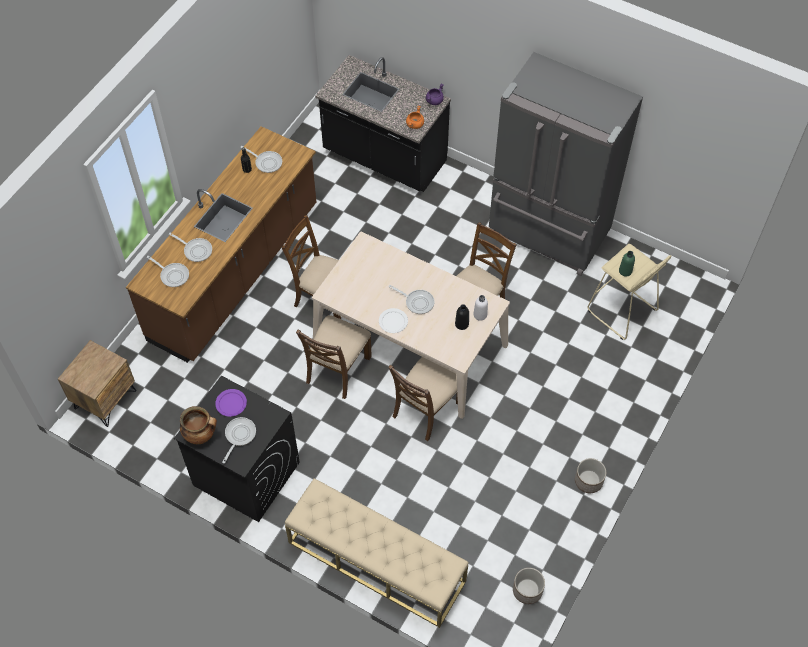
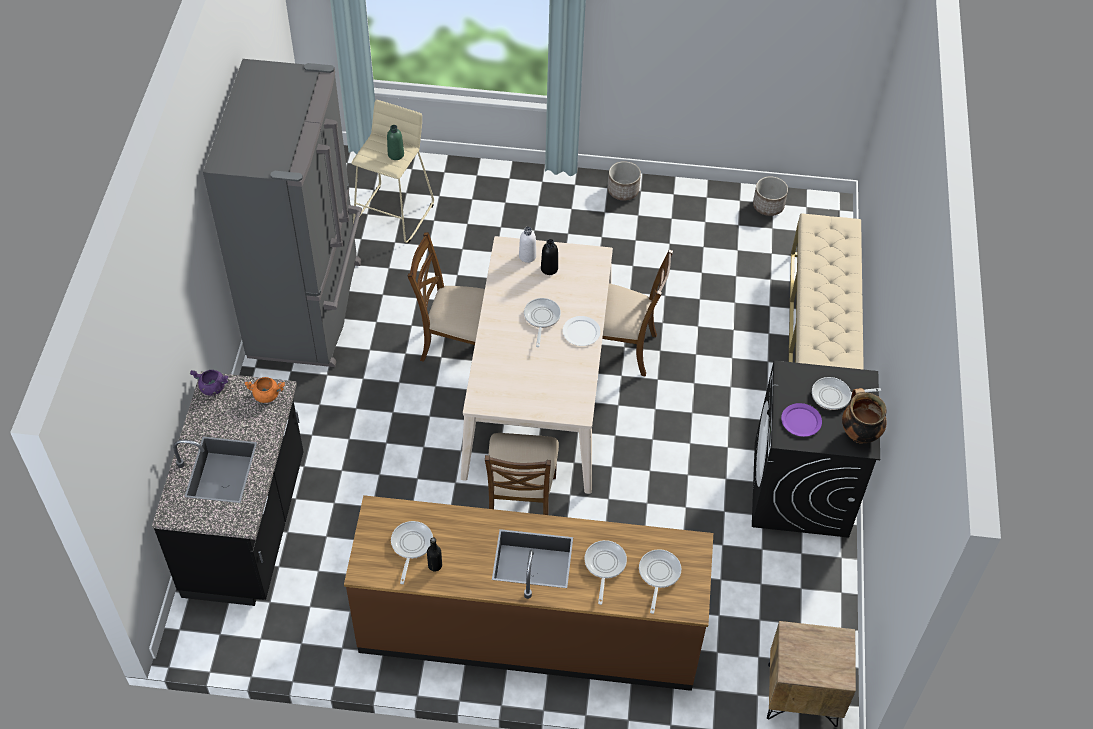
camera: 115 degrees left, 5 degrees down
brown chair [296,315,372,399] -> none

